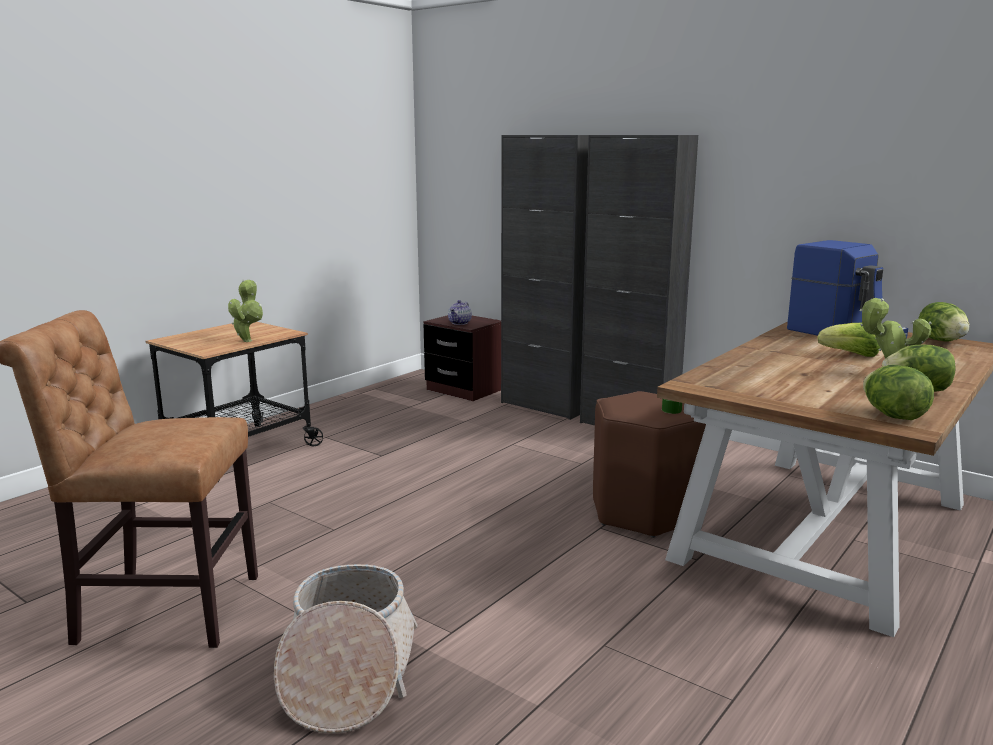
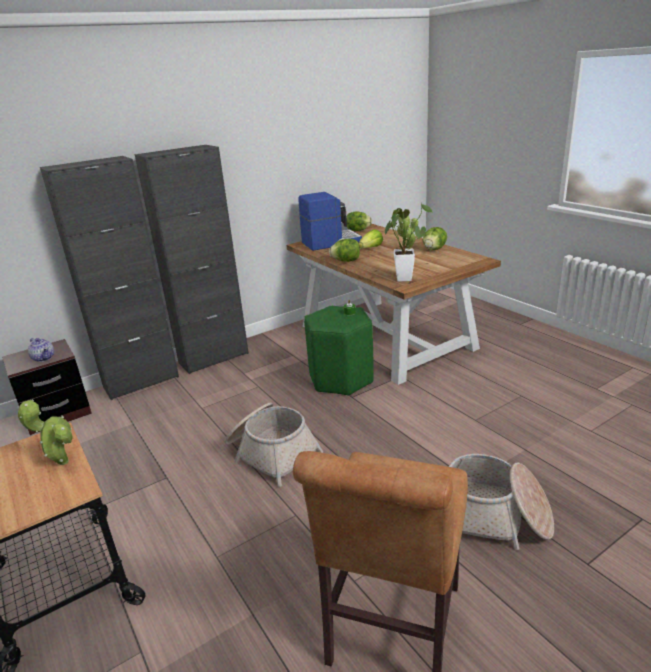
camera: 70 degrees left, 10 degrees up
brown stool [593,391,706,538] -> green stool [304,306,374,396]
lettuce [863,365,934,420] -> lettuce moved to [329,239,360,262]
none -> basket [225,402,323,487]
none -> potted plant [385,203,433,282]

